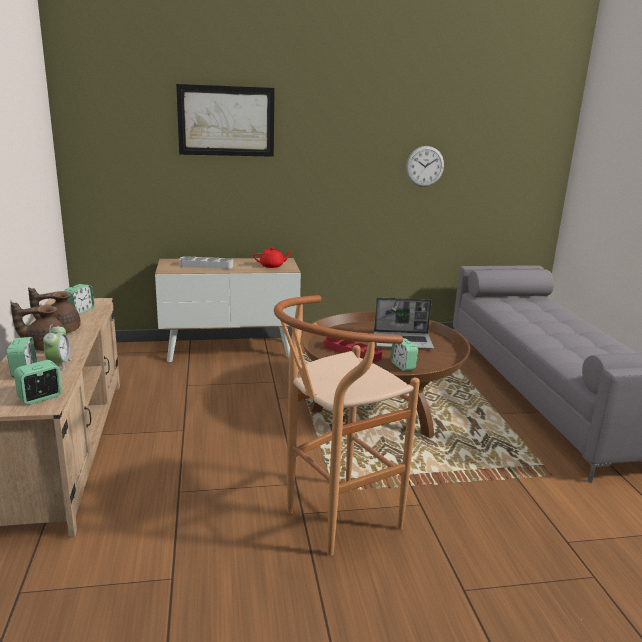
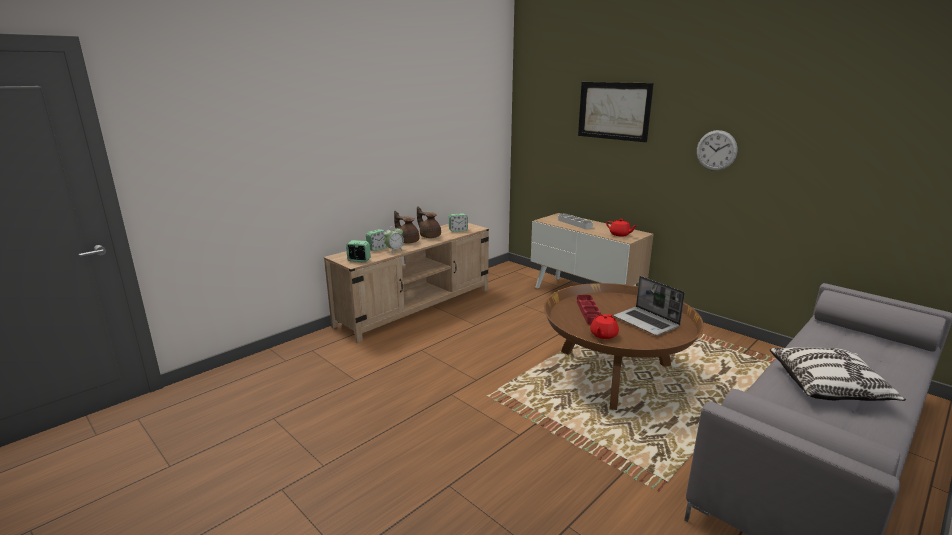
camera: 55 degrees right, 0 degrees up
brown stool [274,295,420,556] -> none
alarm clock [391,338,418,371] -> red teapot [590,314,619,339]
wall clock [406,146,444,187] -> wall clock moved to [697,130,738,171]
none -> pillow [770,347,906,401]

